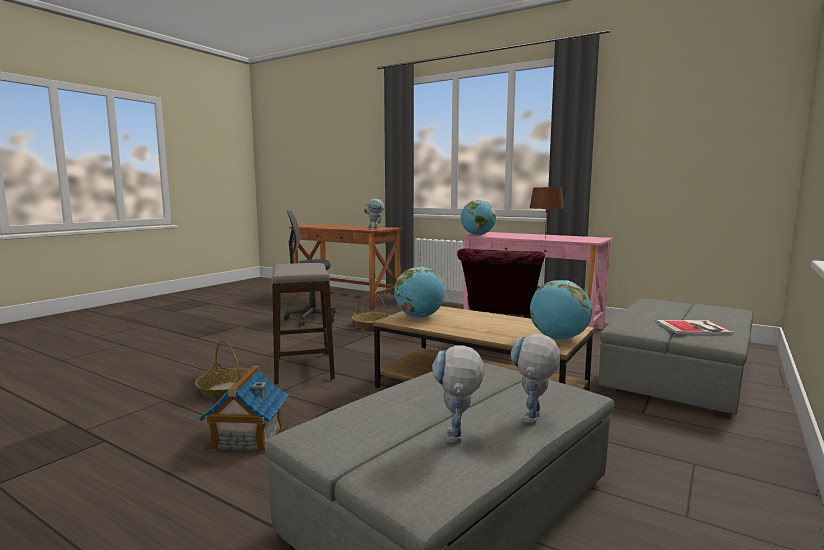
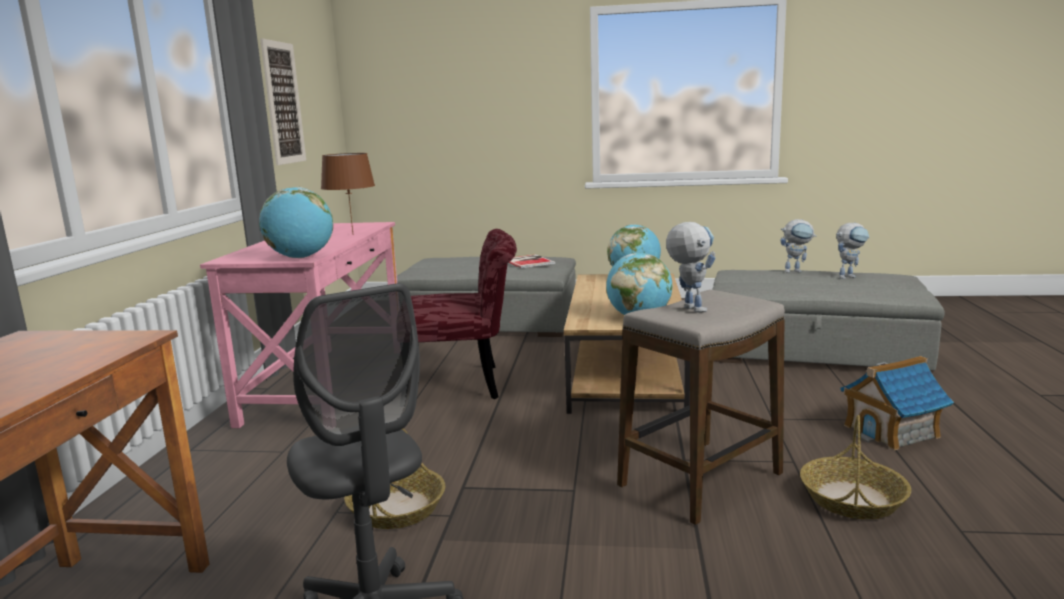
camera: 115 degrees left, 5 degrees up
toy robot [364,199,386,230] -> toy robot moved to [666,222,716,313]
none -> picture [260,38,306,165]

